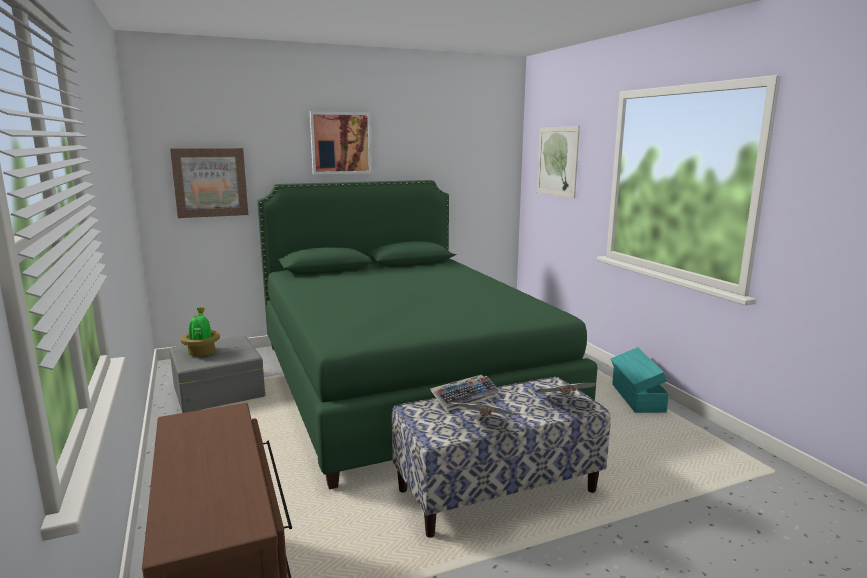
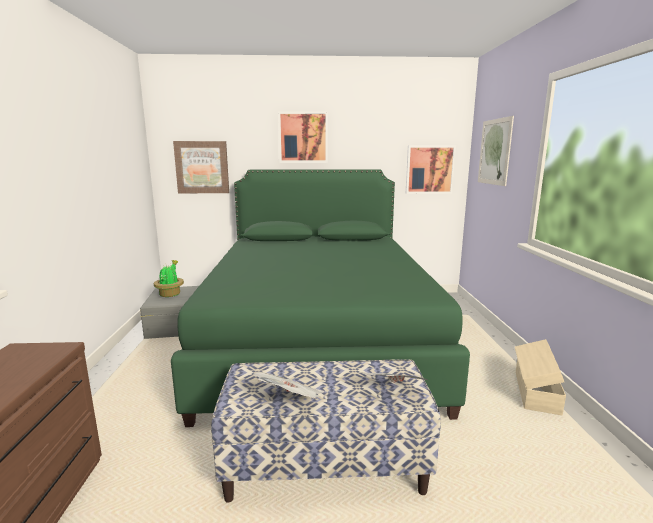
camera: 20 degrees right, 0 degrees up
keyboard [430,375,500,412] -> none
turquoise storage box [611,347,669,413] -> beige storage box [515,339,566,415]
none -> picture [406,145,456,194]

